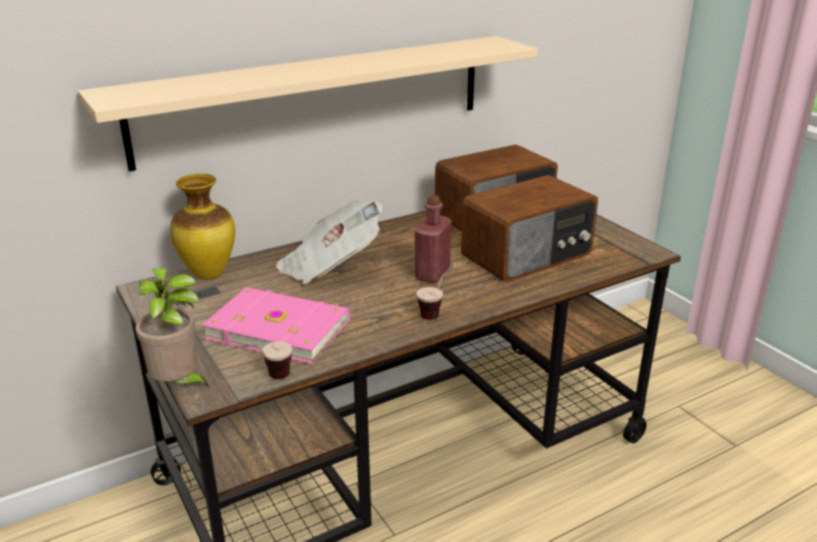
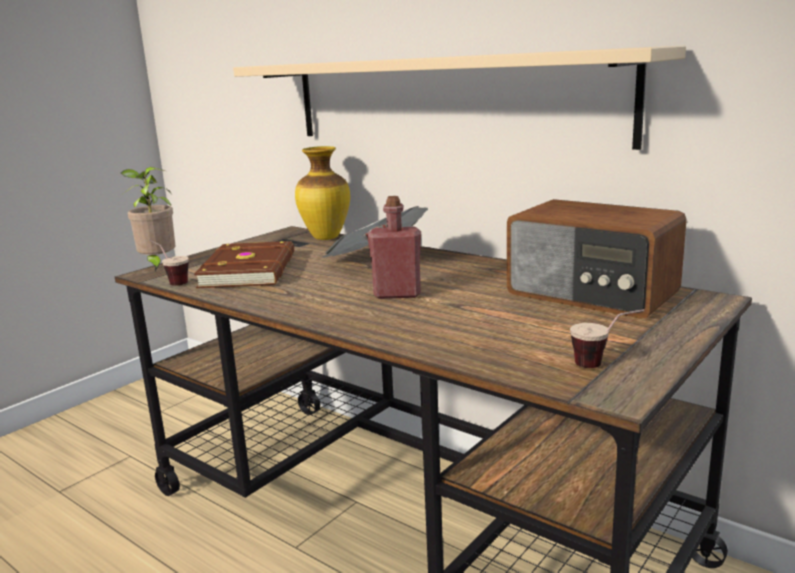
camera: 70 degrees right, 10 degrees down
pink book [202,287,350,364] -> brown book [194,241,294,288]
cup [417,265,453,320] -> cup moved to [570,309,644,368]
radio [461,175,598,282] -> none

